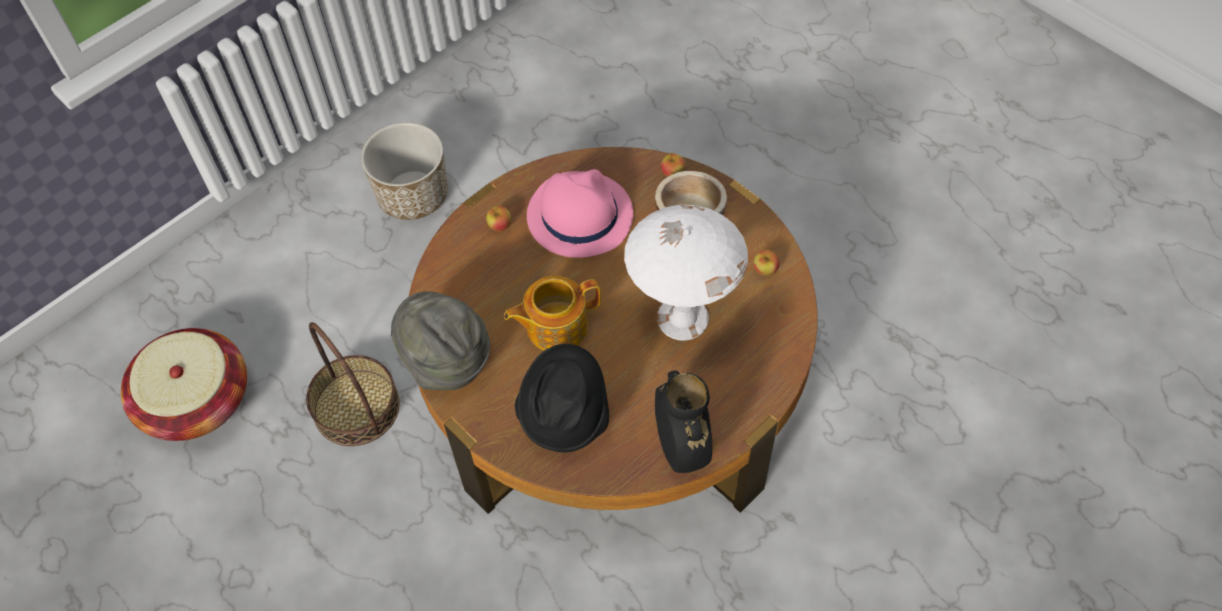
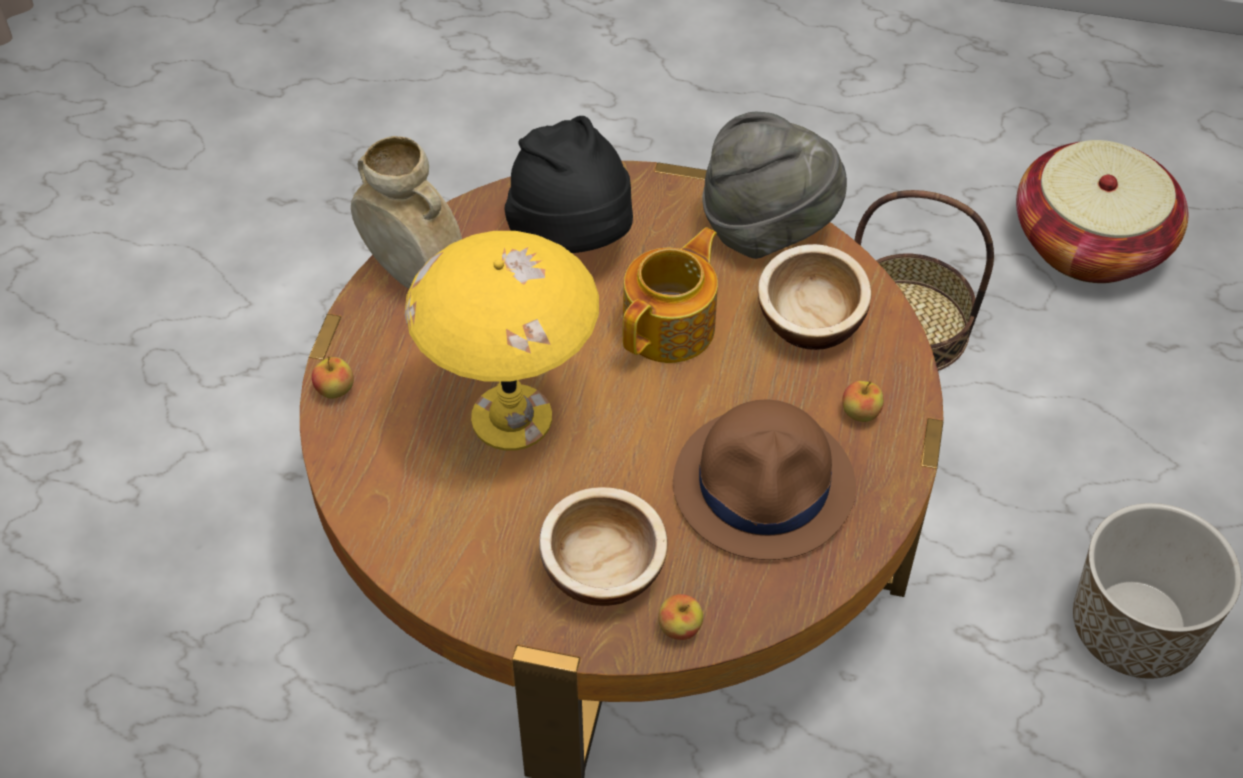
camera: 145 degrees right, 5 degrees down
pink hat [527,169,633,258] -> brown hat [673,399,856,560]
white table lamp [624,205,748,341] -> yellow table lamp [405,231,599,451]
black vase [655,371,712,473] -> beige vase [351,136,462,289]
apple [753,250,779,276] -> apple moved to [312,356,354,399]
none -> bowl [758,244,871,350]

